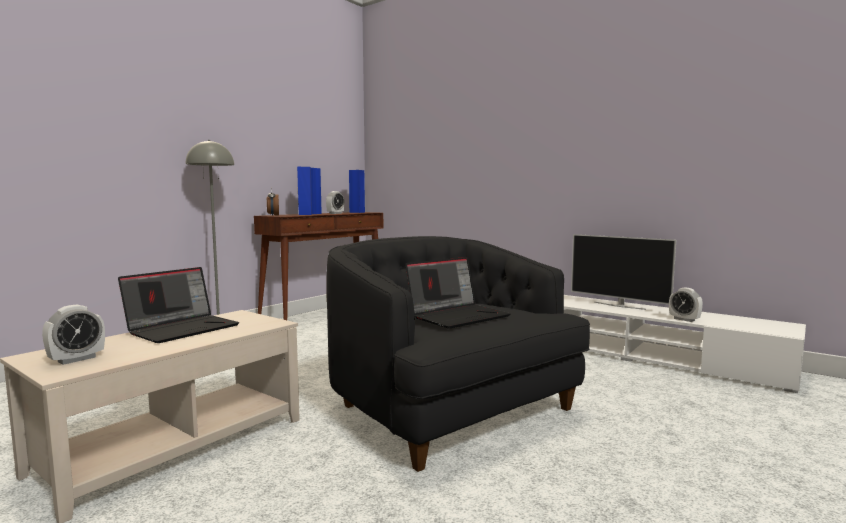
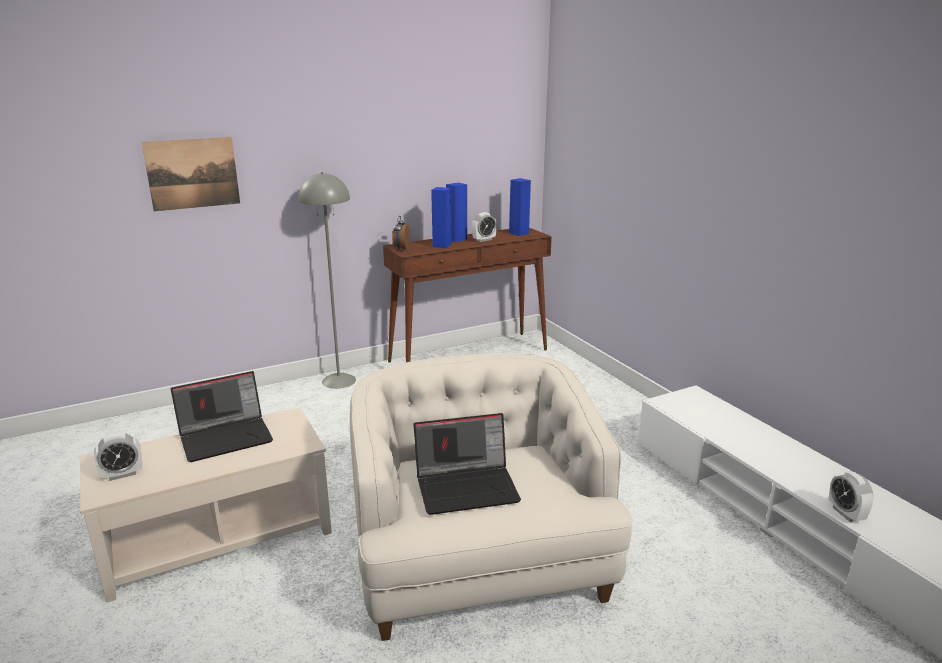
camera: 25 degrees right, 15 degrees up
black armchair [327,236,590,472] -> white armchair [350,353,632,641]
television [571,234,676,310] -> none
none -> picture [142,137,240,211]

